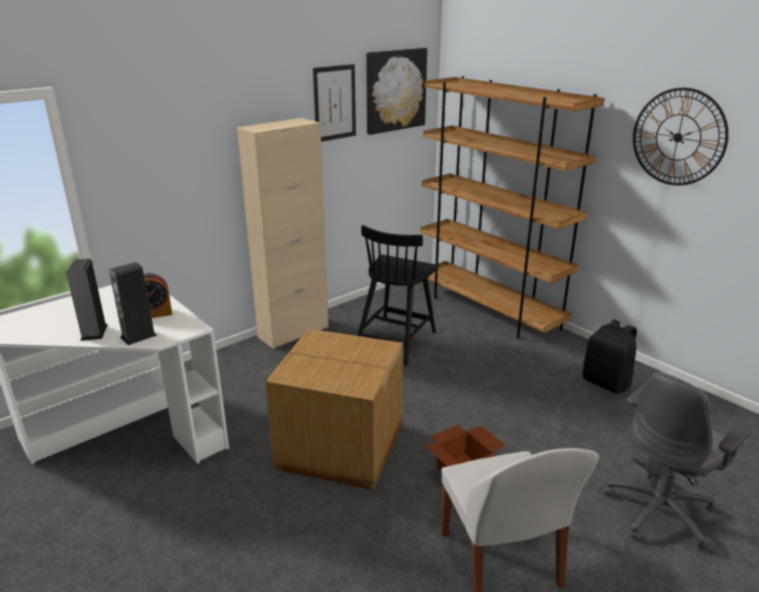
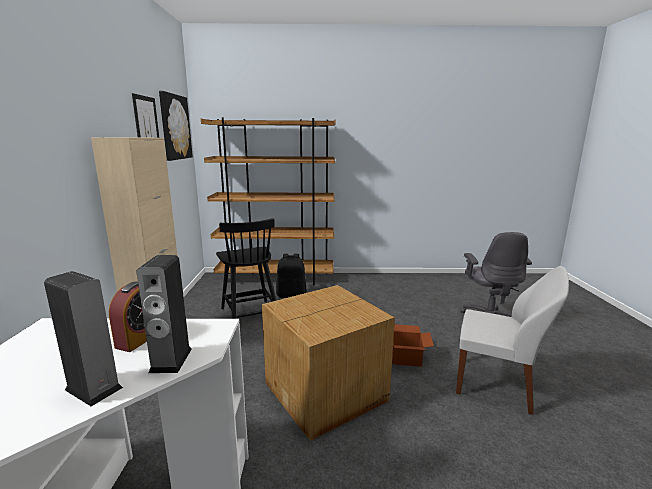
camera: 50 degrees left, 10 degrees down
black backpack [583,319,637,394] -> black backpack moved to [276,254,307,298]
wall clock [633,88,729,185] -> none

